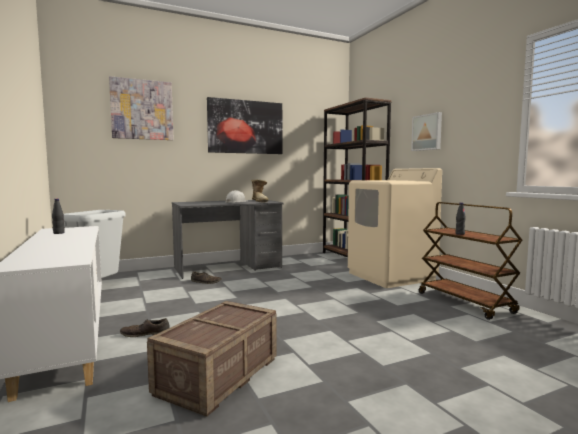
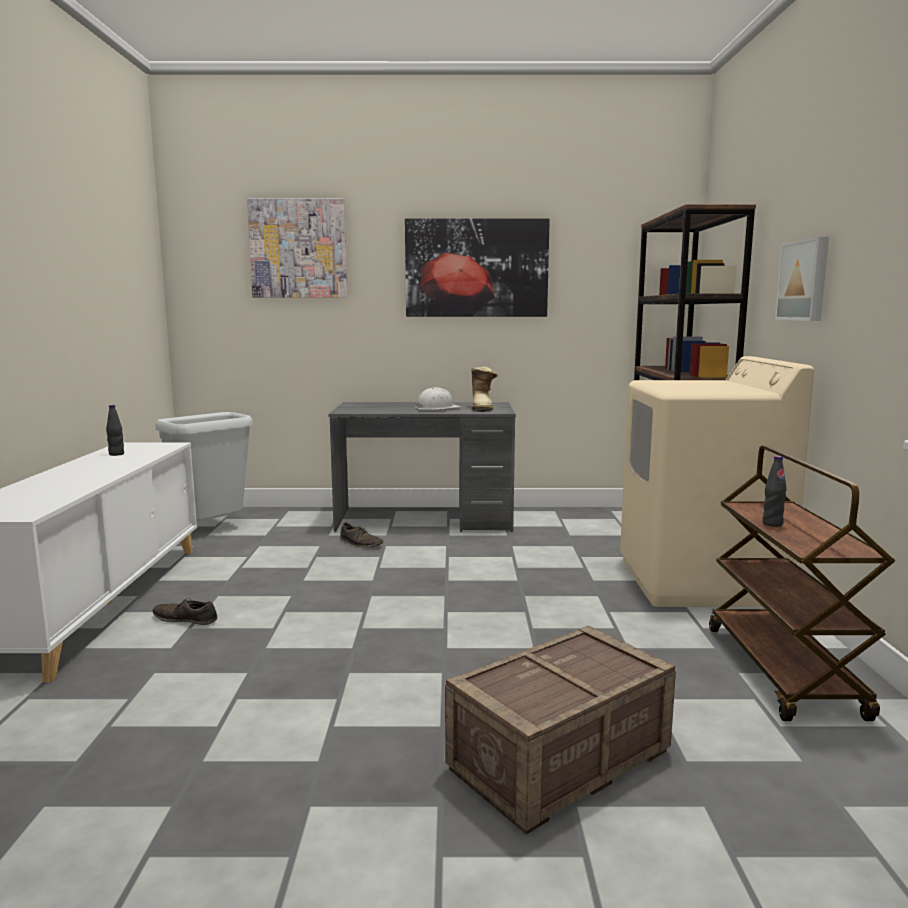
camera: 25 degrees right, 5 degrees up
crate [147,301,277,417] -> crate moved to [445,626,676,834]

